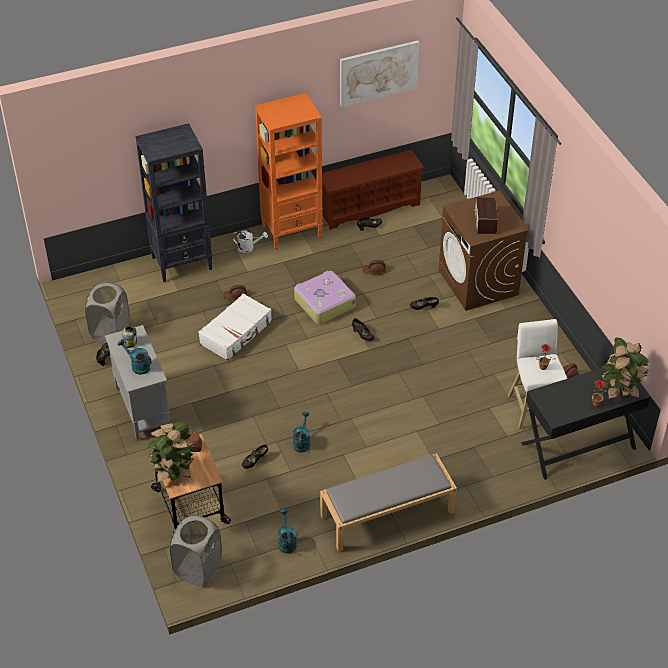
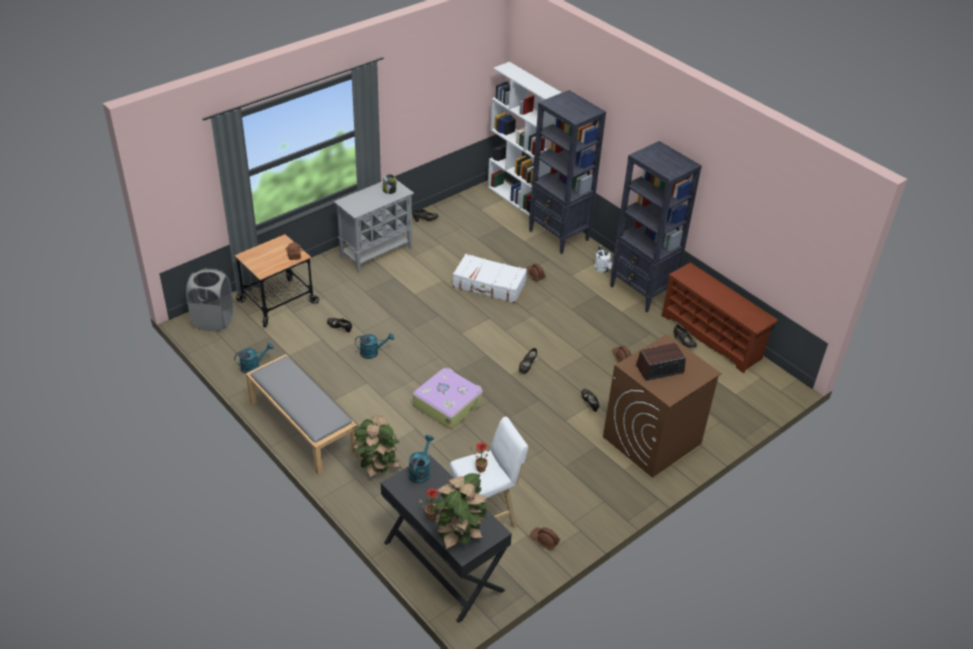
camera: 70 degrees right, 5 degrees down
grey laundry basket [85,282,130,344] -> none
turquoise watering can [118,339,151,375] -> turquoise watering can moved to [409,435,434,484]
potted plant [147,422,195,483] -> potted plant moved to [352,415,401,479]
orange bookcase [255,93,323,250] -> black bookcase [610,141,702,312]
suitcase [294,271,356,324] -> suitcase moved to [413,368,483,429]
picture [340,41,419,107] -> none
none -> white bookcase [488,62,562,216]

